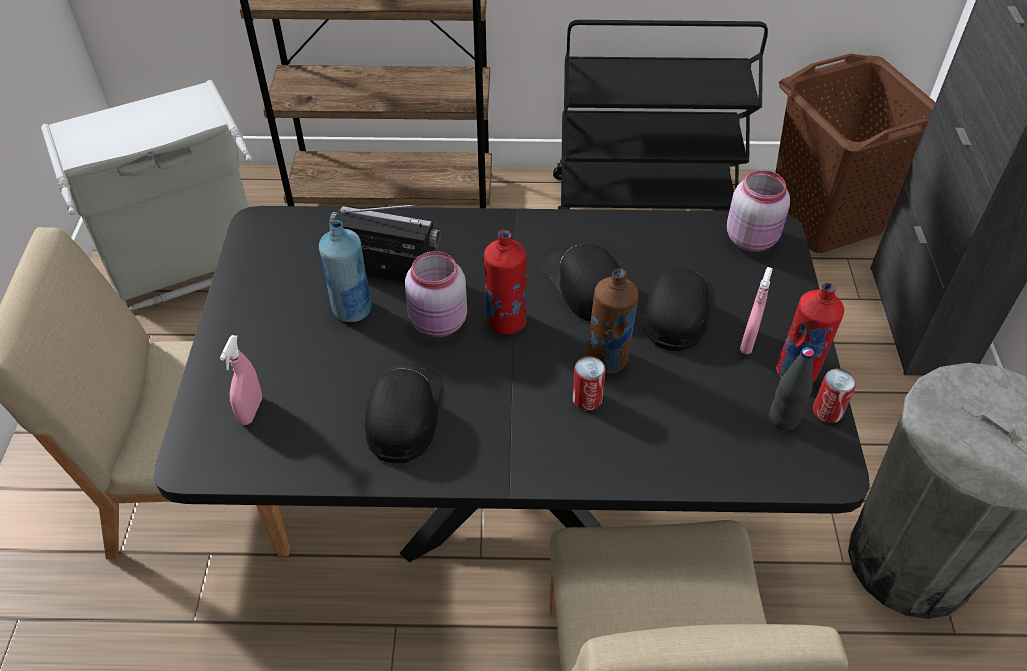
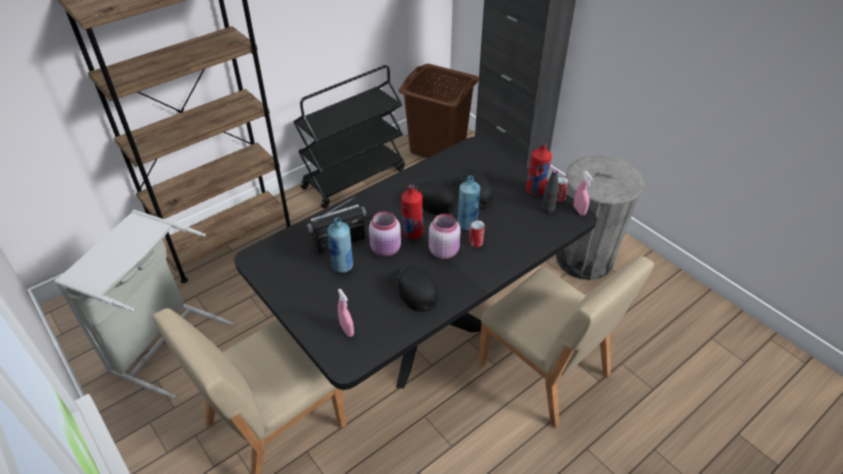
camera: 40 degrees left, 5 degrees down
brown bottle [587,269,639,373] -> blue bottle [457,175,480,230]
pink jar [727,170,790,252] -> pink jar moved to [429,214,461,259]
pink spray bottle [740,267,773,354] -> pink spray bottle moved to [574,171,593,216]

